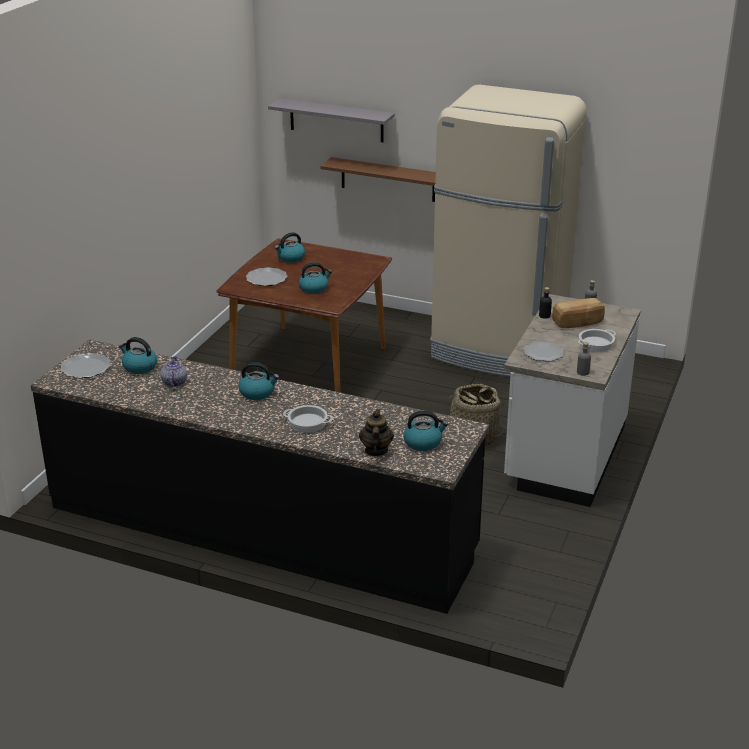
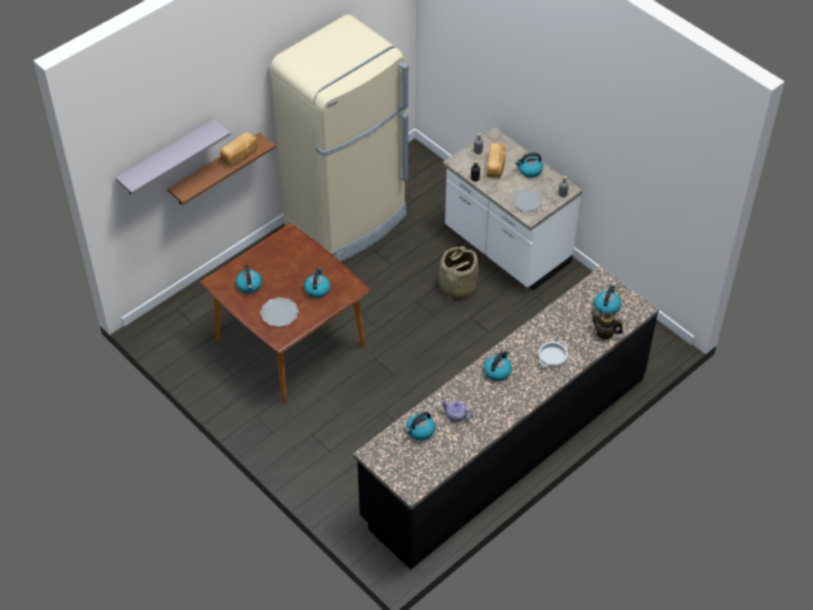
camera: 65 degrees left, 20 degrees up
plate [60,353,110,378] -> none
cooking pot [578,329,616,352] -> kettle [515,152,543,178]
none -> bread [220,132,258,166]

